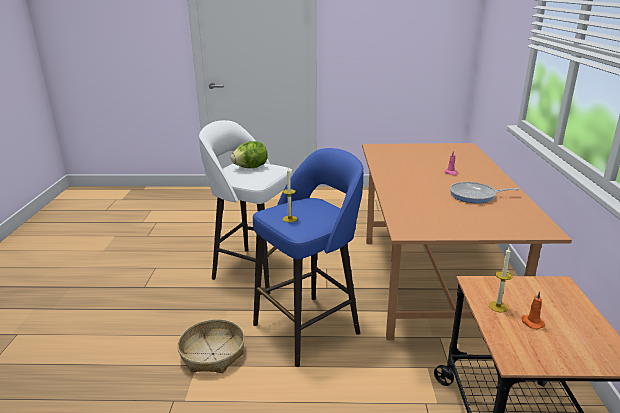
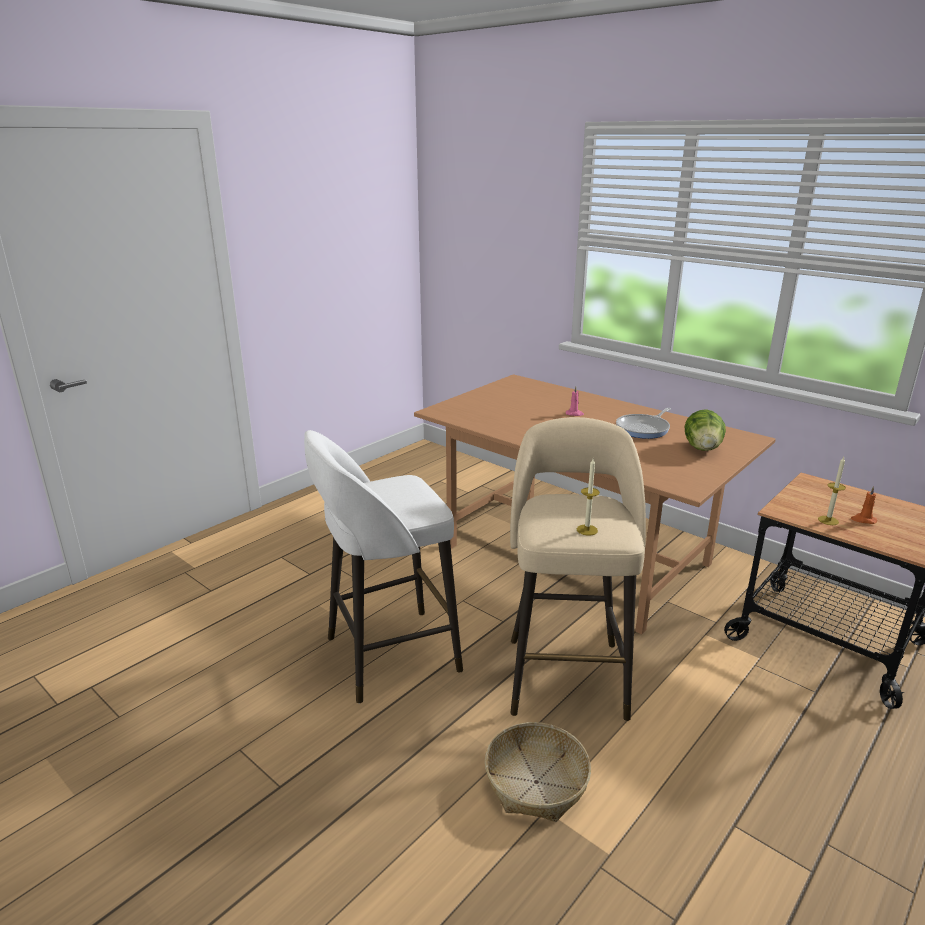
camera: 50 degrees left, 0 degrees up
lettuce [231,141,268,168] -> lettuce moved to [685,409,726,451]
blue stool [253,148,363,367] -> beige stool [510,417,646,721]

